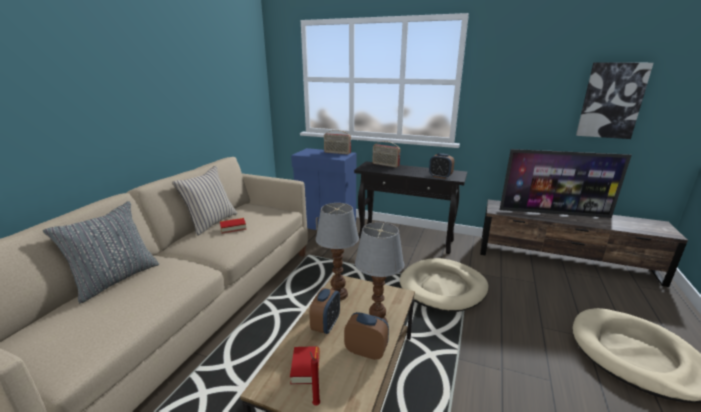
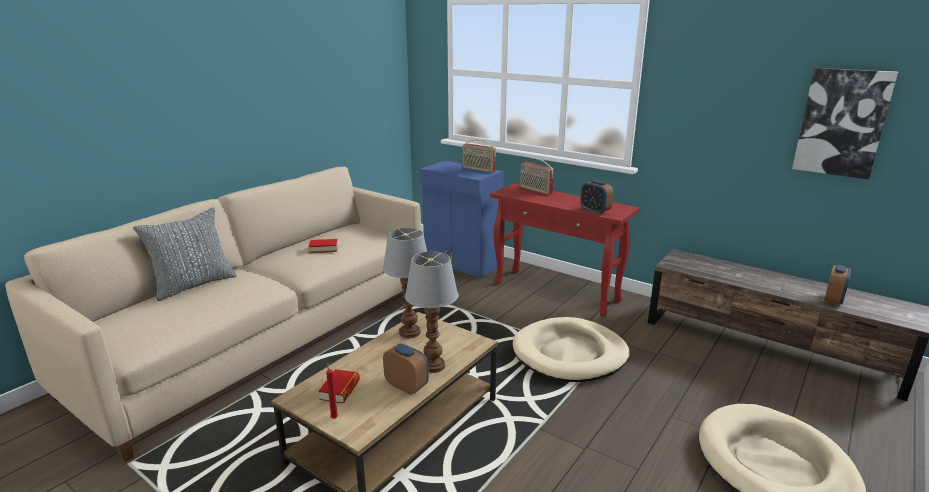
camera: 15 degrees right, 0 degrees up
beige pillow [172,166,238,236] -> none
alarm clock [309,288,340,334] -> alarm clock moved to [824,265,851,306]
black console table [354,161,467,254] -> red console table [490,183,640,317]
television [500,149,632,218] -> none

